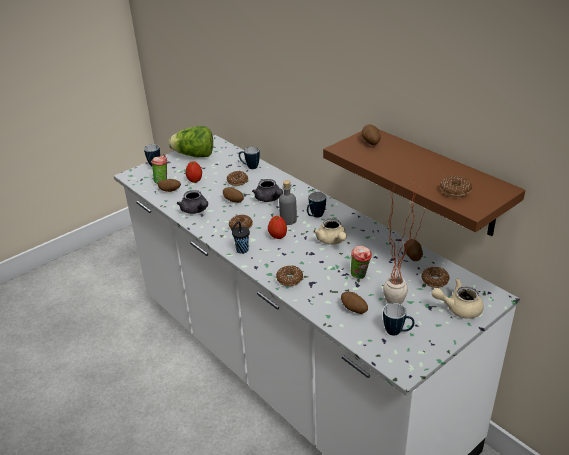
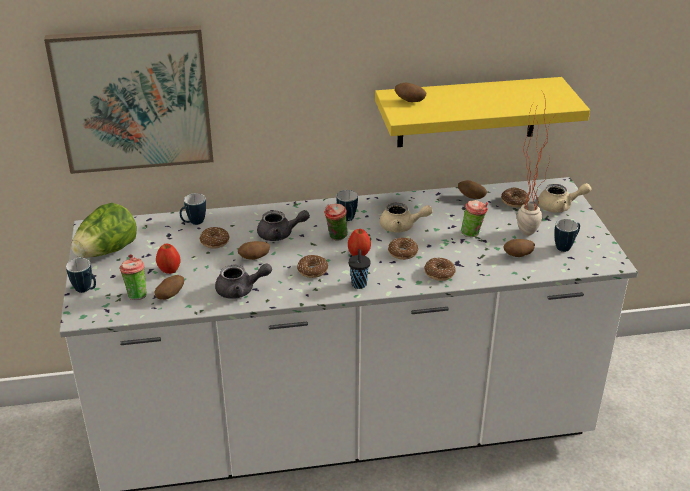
camera: 60 degrees left, 0 degrees up
grey bottle [279,180,297,225] -> cup [324,204,348,241]
brown shelf [323,129,525,236] -> yellow shelf [375,77,590,147]
beige teapot [432,278,484,319] -> beige teapot turned 120 degrees counterclockwise [538,183,591,213]
donut [440,176,472,197] -> donut moved to [388,238,418,260]
none -> picture [44,26,214,174]

